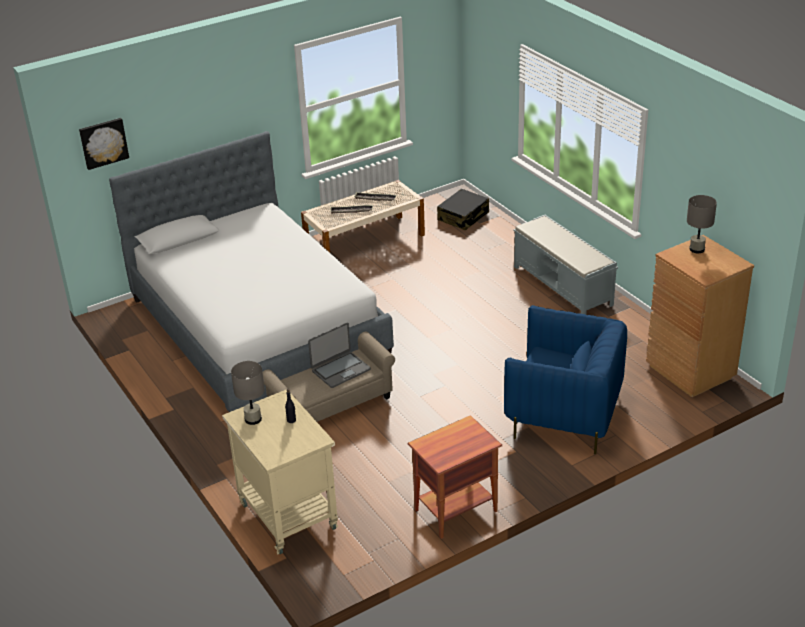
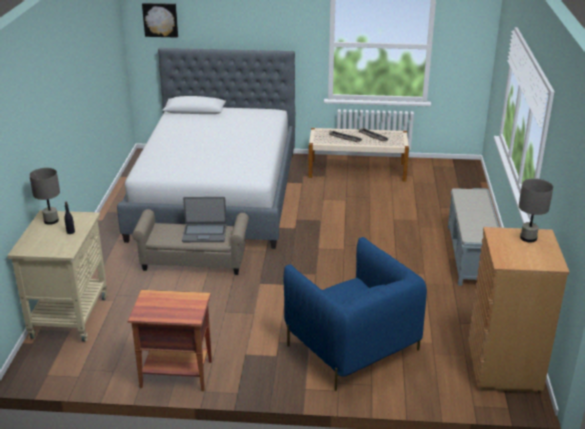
camera: 35 degrees right, 5 degrees down
black suitcase [437,189,489,230] -> none

